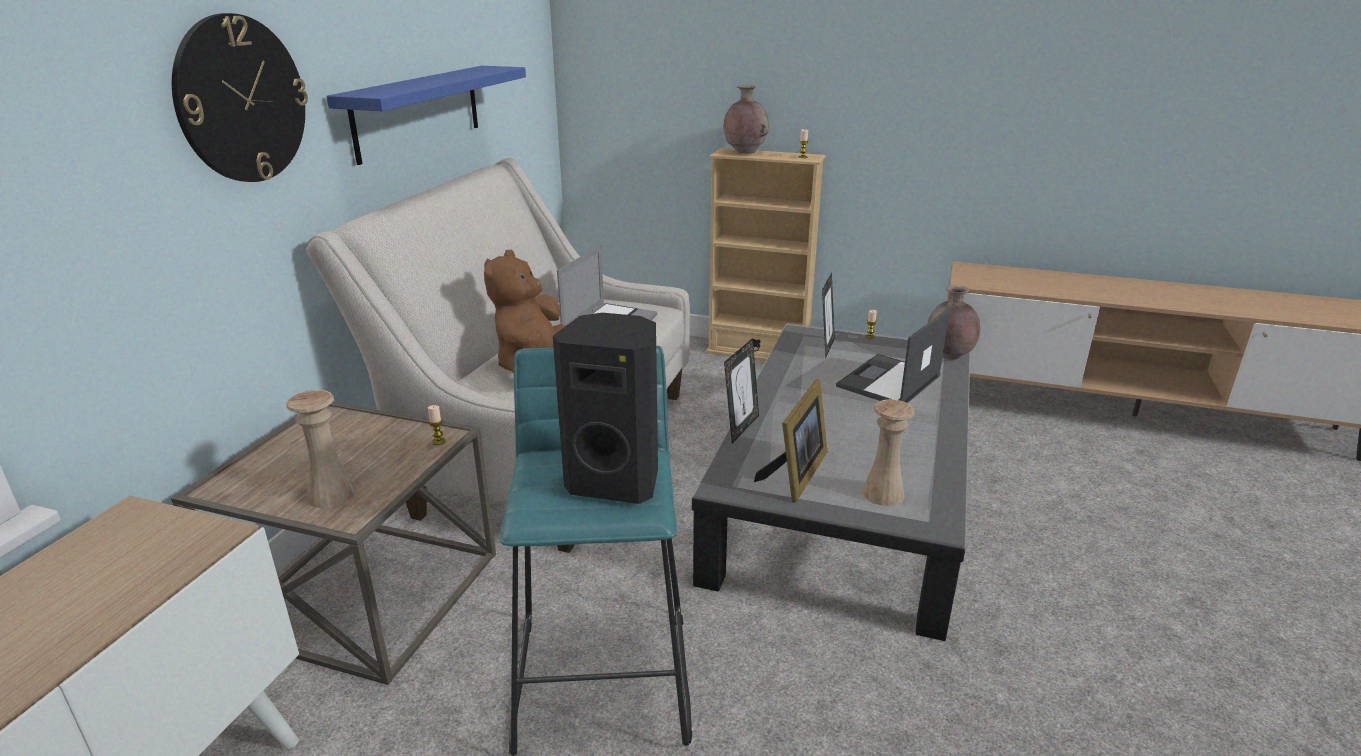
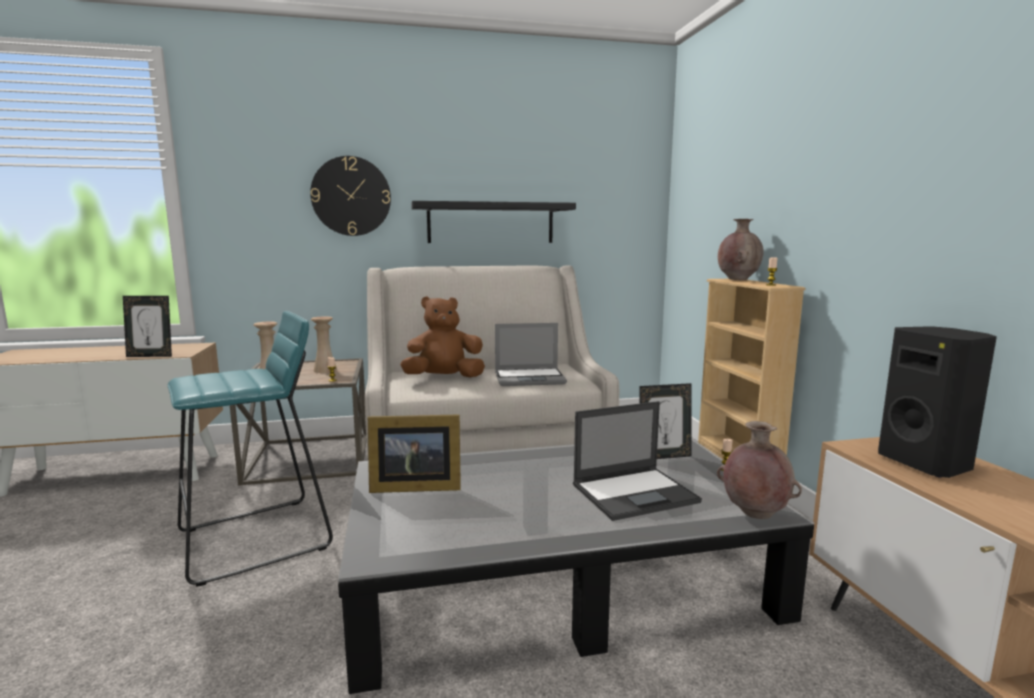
camera: 60 degrees right, 15 degrees down
blue shelf [326,66,526,165] -> black shelf [411,201,576,243]
black speaker [553,313,658,504] -> black speaker moved to [878,326,997,478]
picture frame [724,338,759,443] -> picture frame moved to [123,296,172,357]
laptop [836,309,950,403] -> laptop turned 150 degrees clockwise [573,401,702,521]
beige vase [862,399,915,506] -> beige vase moved to [311,316,337,373]

